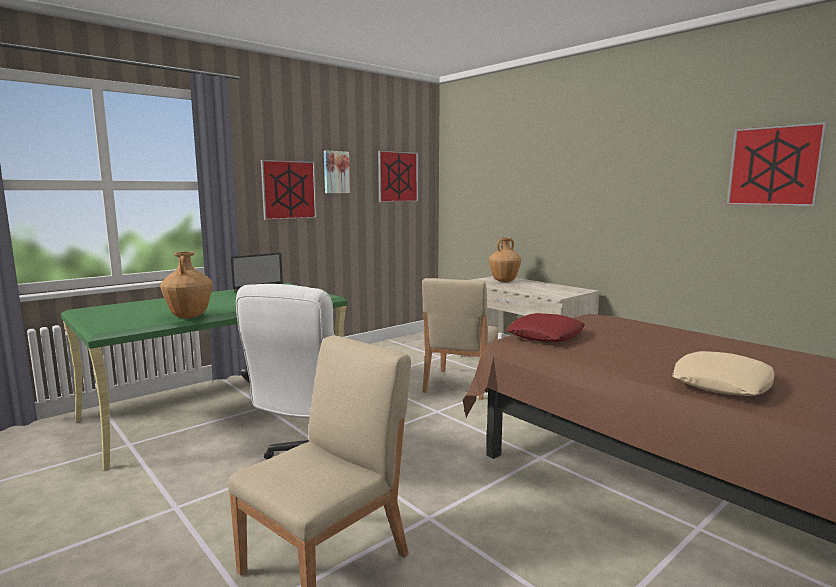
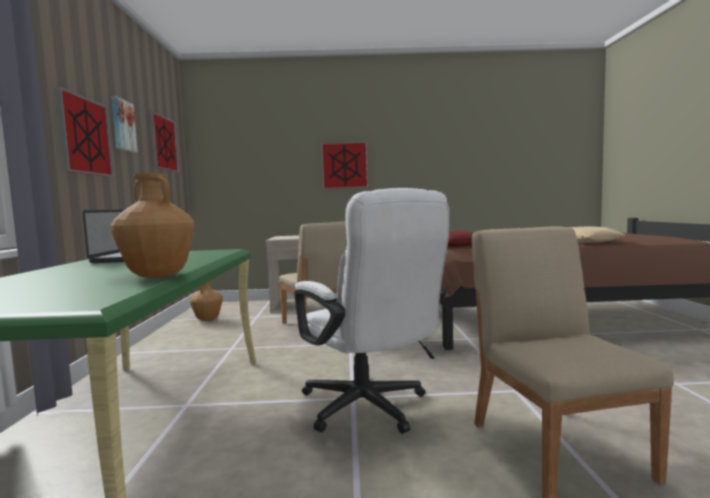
camera: 50 degrees left, 5 degrees down
brown vase [489,237,521,282] -> brown vase moved to [190,280,223,321]
picture [727,122,827,206] -> picture moved to [321,141,368,189]

